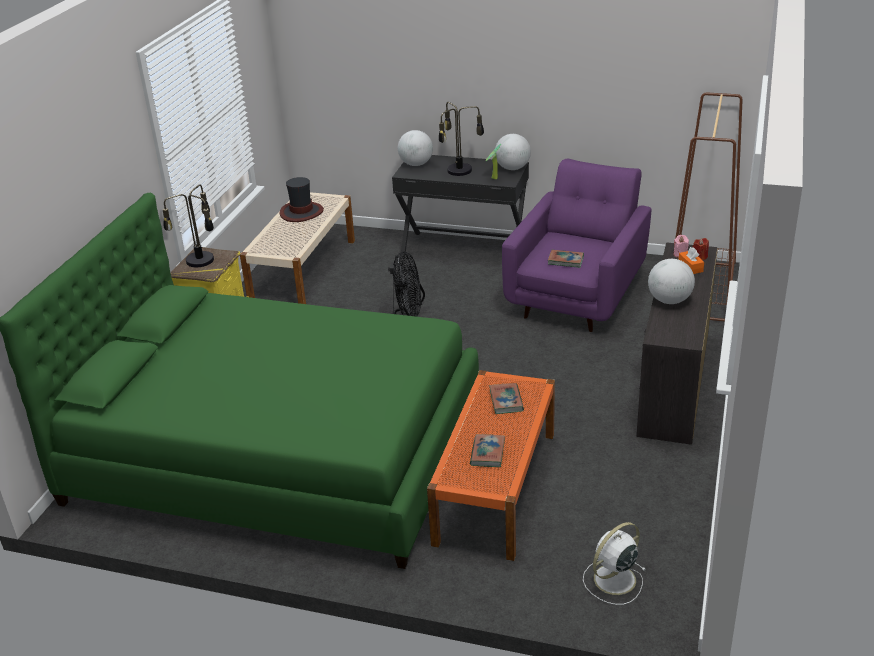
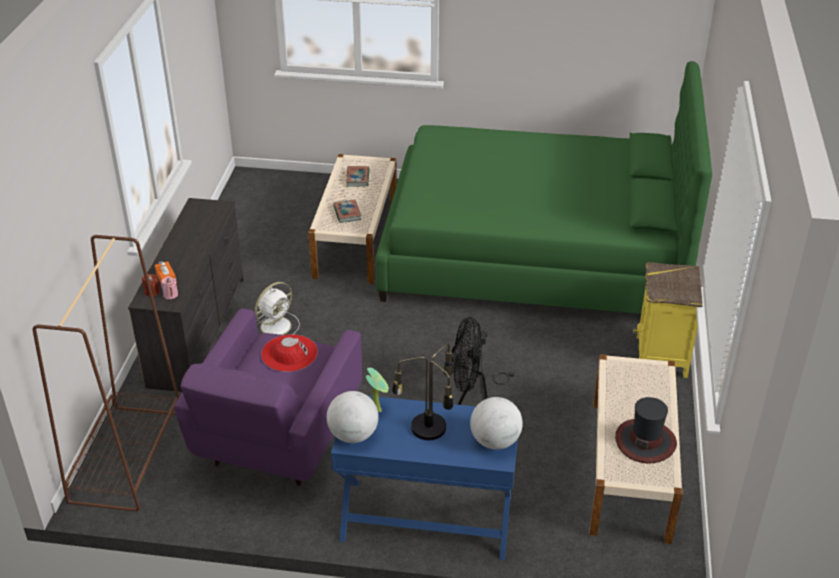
camera: 170 degrees right, 5 degrees up
table lamp [163,184,214,267] -> none
black desk [392,155,529,259] -> blue desk [331,396,518,560]
orange bench [427,370,555,561] -> beige bench [308,154,397,284]
book [548,250,584,268] -> red hat [261,334,318,372]
white fan [583,522,646,605] -> white fan moved to [255,282,300,335]
globe [648,259,695,304] -> none

